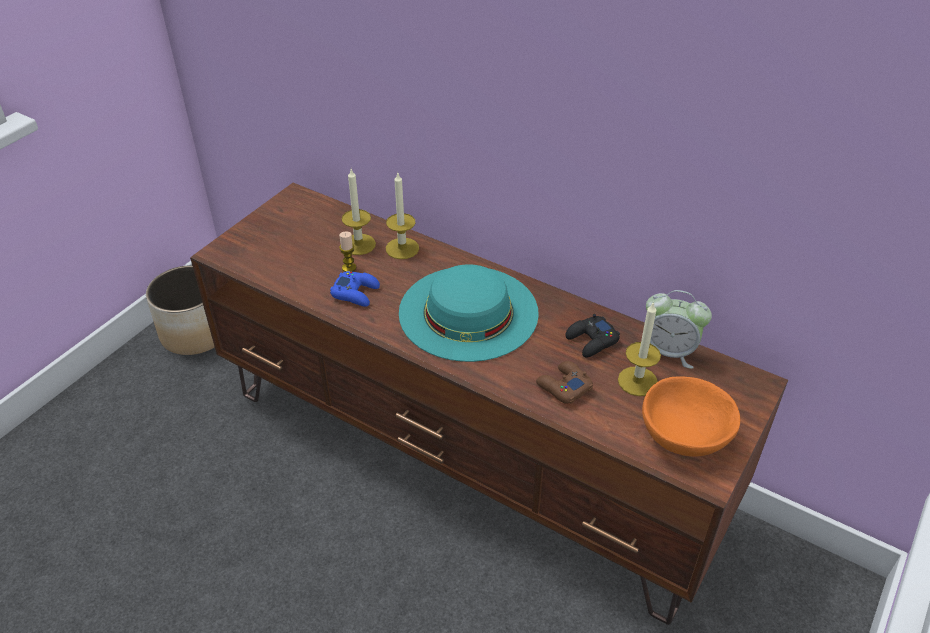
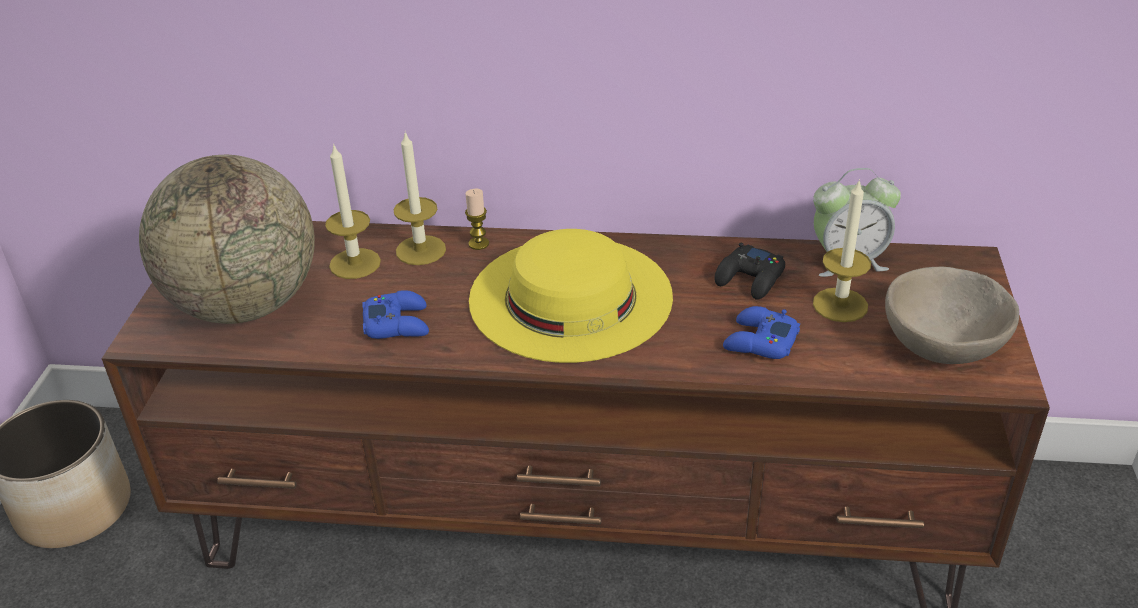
camera: 25 degrees left, 5 degrees down
candle [339,231,356,272] -> candle moved to [465,189,489,250]
turquoise hat [399,265,539,362] -> yellow hat [469,229,673,363]
brown game controller [536,361,593,404] -> blue game controller [723,306,800,359]
orange bowl [642,377,740,457] -> beige bowl [885,267,1019,364]
none -> globe [139,155,315,324]

